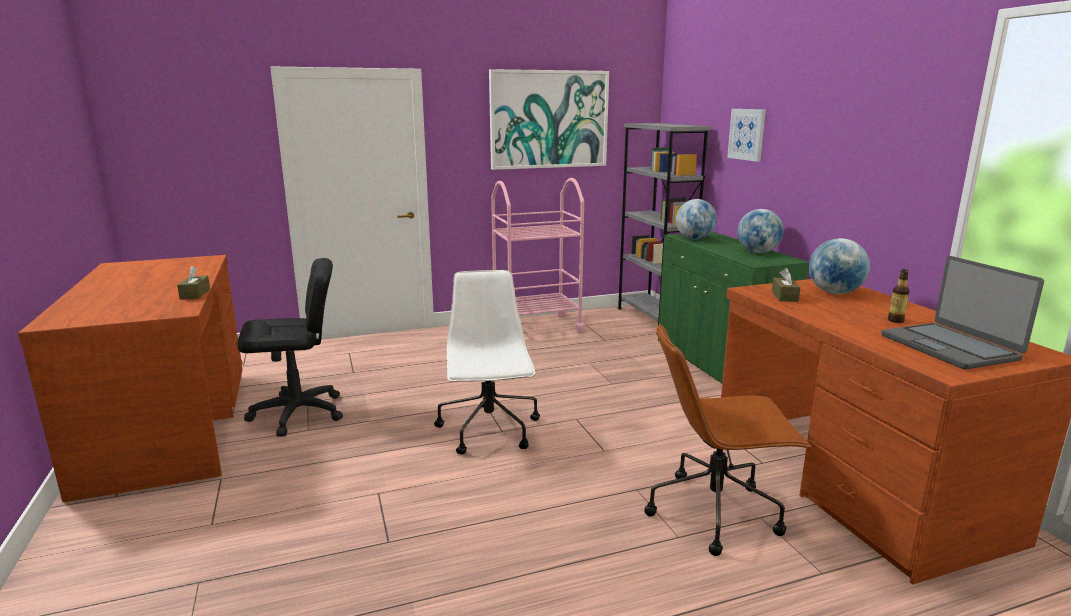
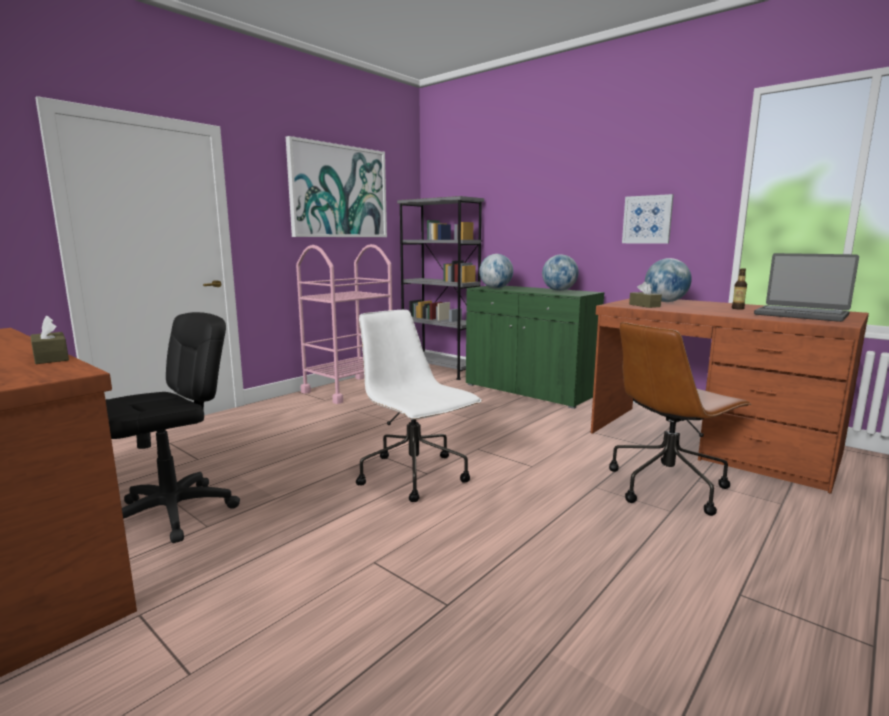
camera: 30 degrees left, 5 degrees down
picture [727,109,766,162] -> picture moved to [622,194,674,244]

